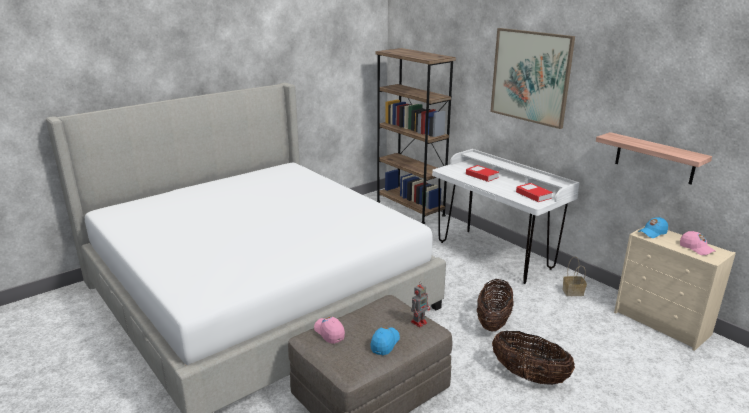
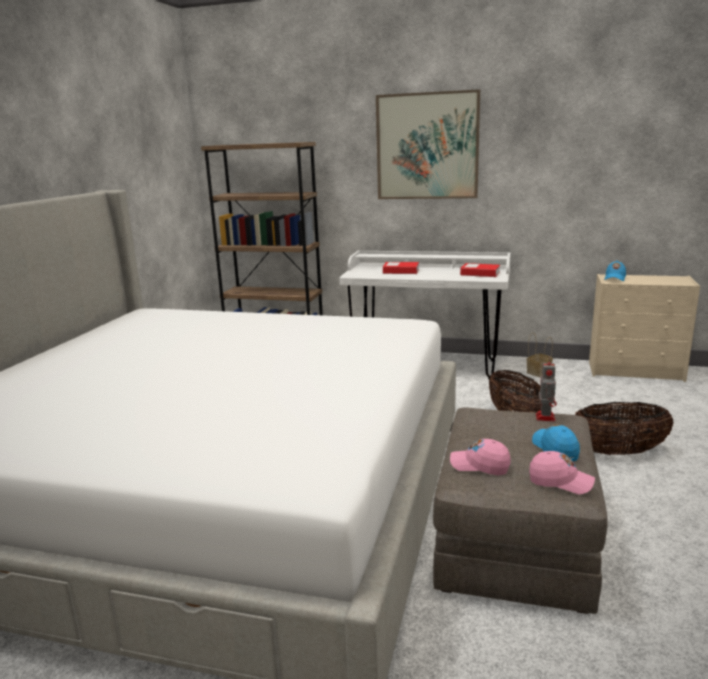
camera: 35 degrees left, 5 degrees down
shelf [596,132,712,185] -> none
pink cap [680,231,716,255] -> pink cap moved to [529,451,595,494]

